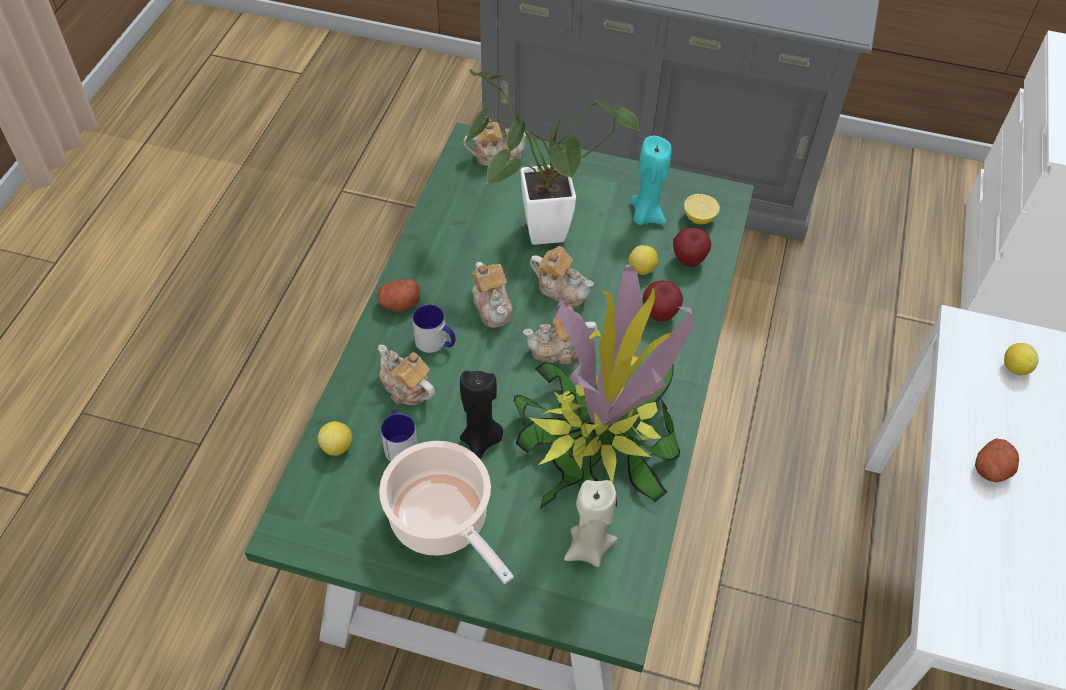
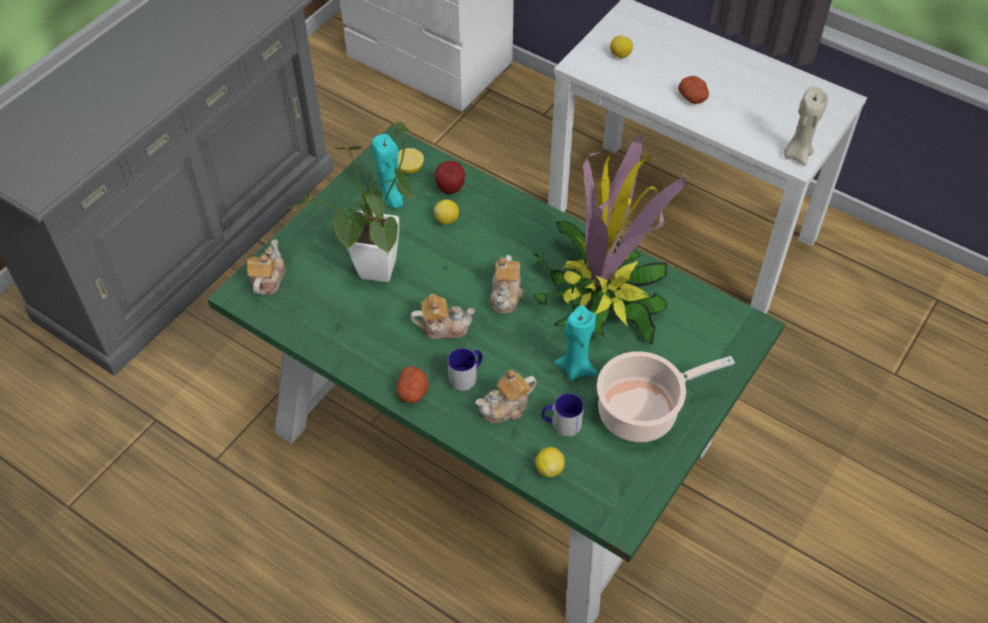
camera: 70 degrees left, 0 degrees up
black candle [460,371,503,459] -> turquoise candle [554,305,598,381]
teapot [530,246,594,307] -> none
beige candle [564,480,618,567] -> beige candle moved to [784,86,828,166]
apple [643,280,683,322] -> none

